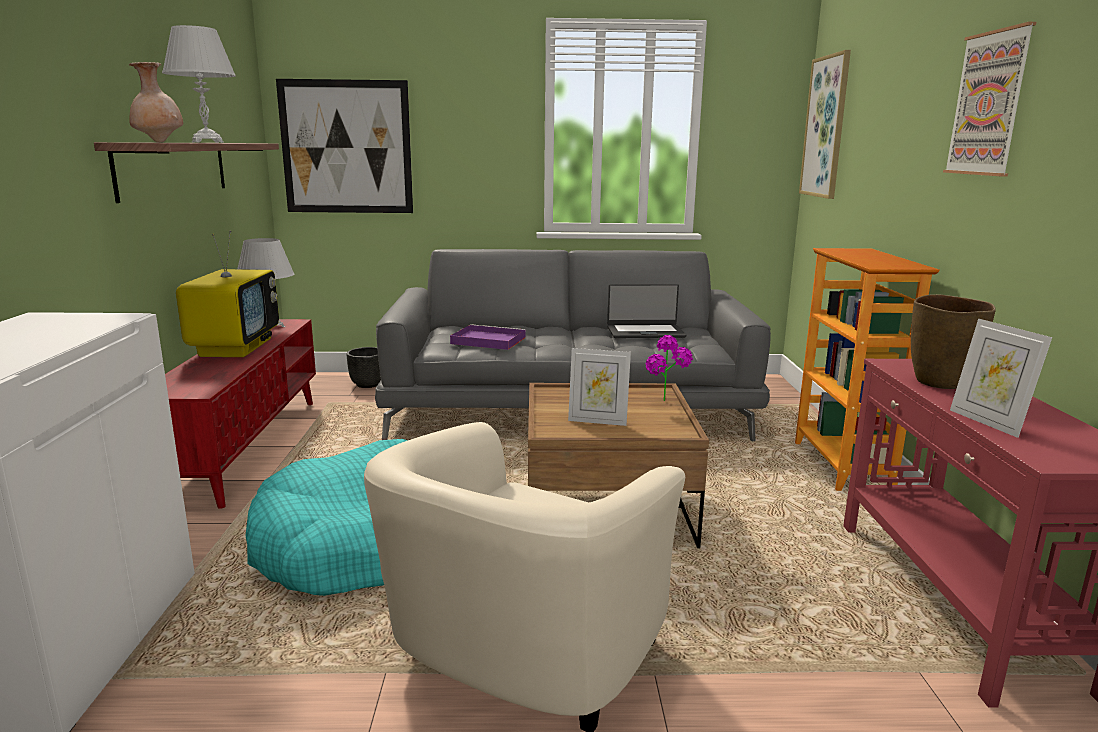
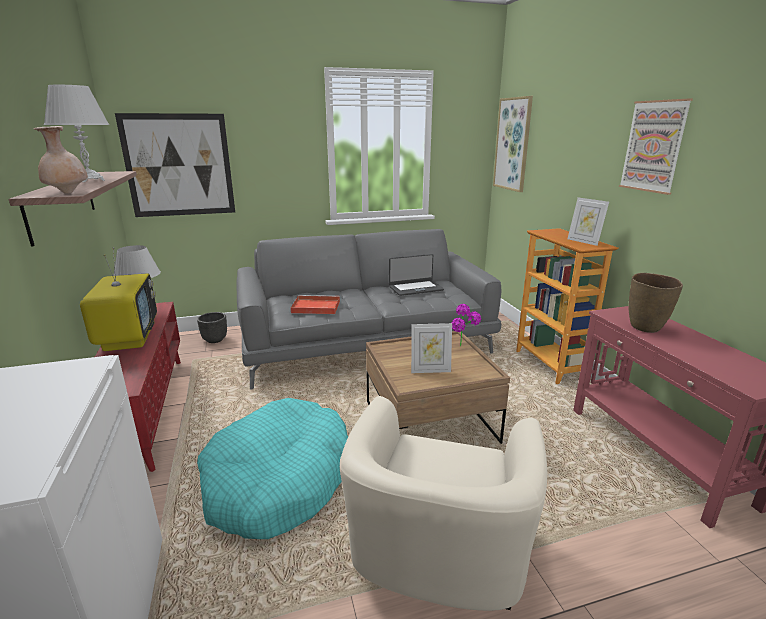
camera: 15 degrees left, 5 degrees up
purple tray [450,324,526,350] -> red tray [291,295,340,314]
picture frame [950,319,1052,438] -> picture frame moved to [567,197,609,246]

